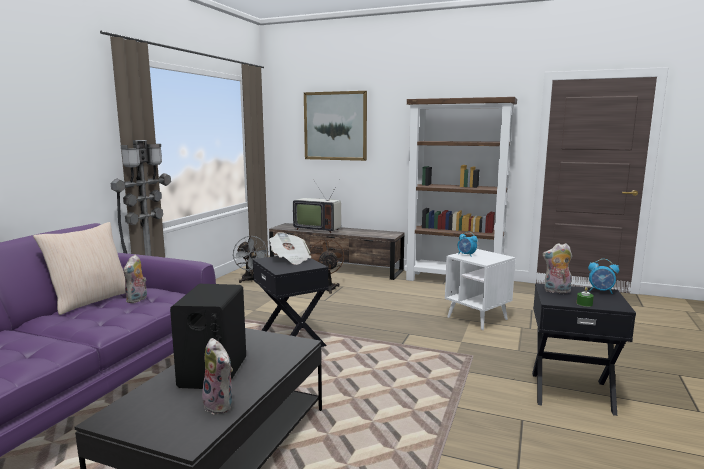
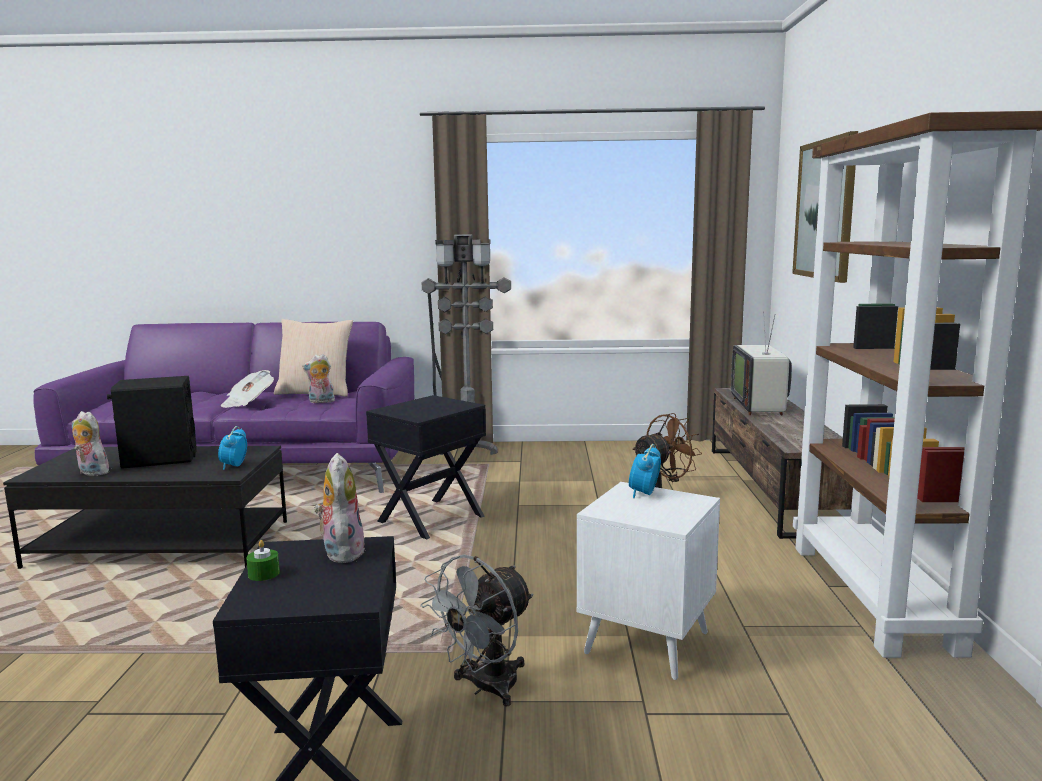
camera: 70 degrees right, 0 degrees up
plush toy [202,338,233,414] -> plush toy turned 90 degrees clockwise [72,411,109,476]
grey fan [233,236,268,283] -> grey fan moved to [421,554,533,707]
newspaper [270,232,311,265] -> newspaper moved to [220,370,274,408]
alarm clock [588,259,619,294] -> alarm clock moved to [218,426,247,470]

